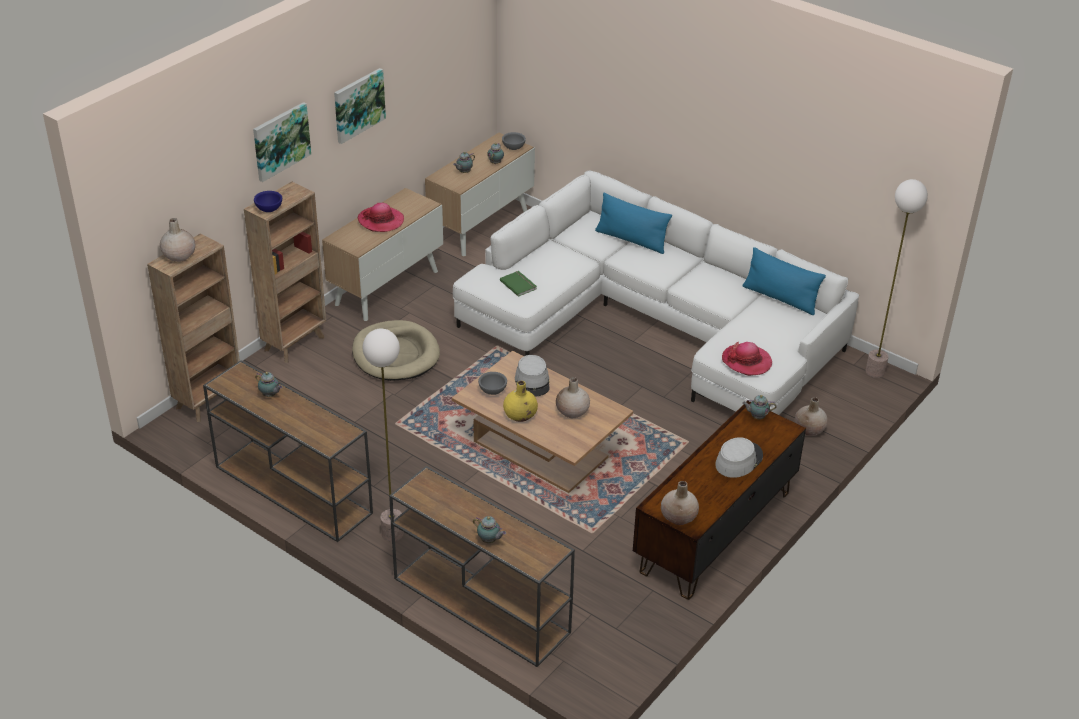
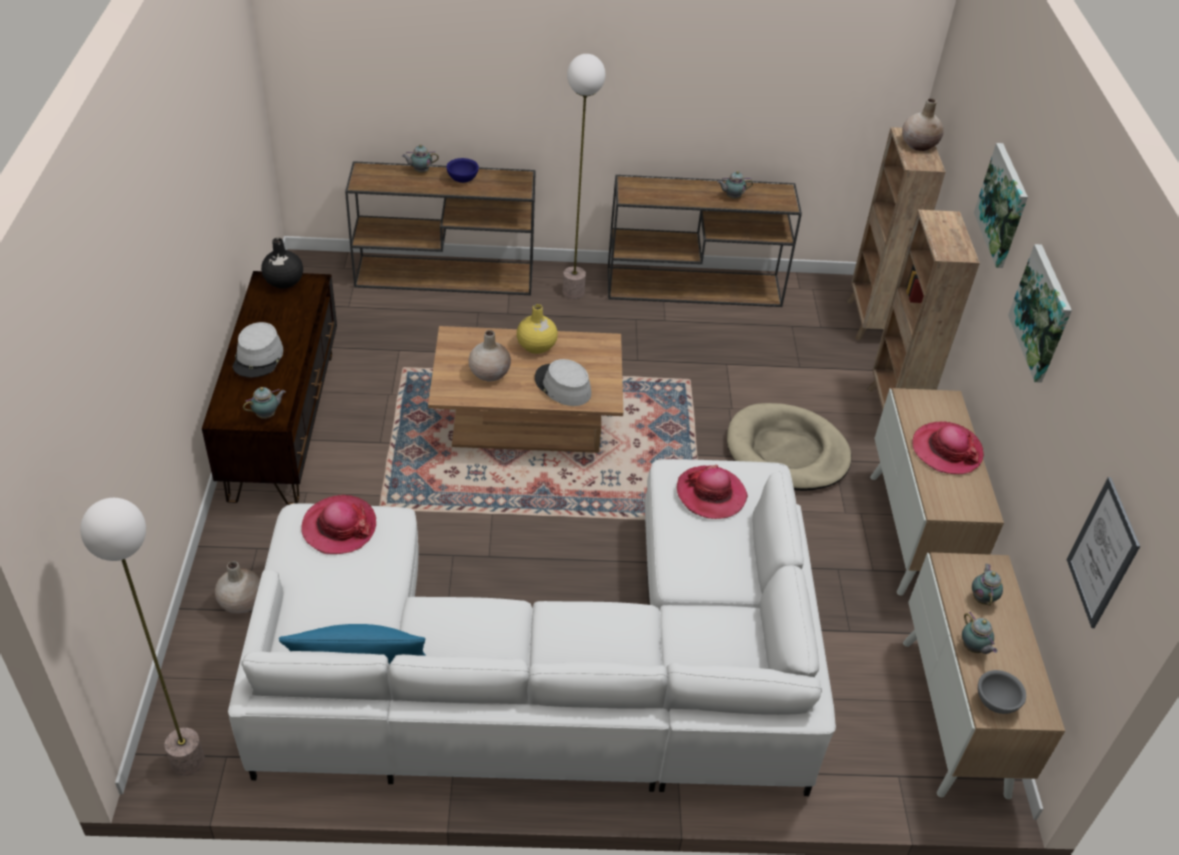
camera: 140 degrees right, 5 degrees up
blue bowl [254,191,282,212] -> blue bowl moved to [447,158,479,183]
grey bowl [478,372,507,395] -> none
green book [500,271,537,297] -> hat [677,465,748,519]
blue pillow [595,193,672,254] -> none
beige vase [661,481,699,525] -> black vase [261,238,303,289]
none -> picture [1067,477,1140,628]

